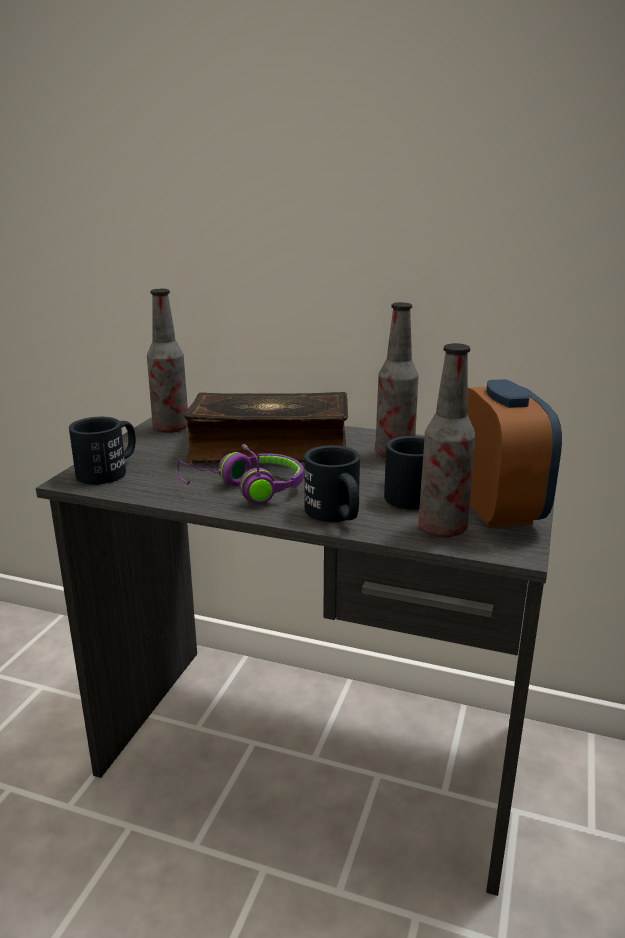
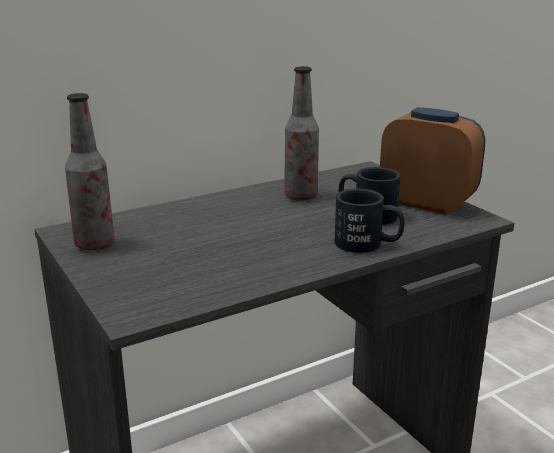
camera: 50 degrees left, 0 degrees up
black mug [69,417,136,485] -> none
purple headphones [177,444,304,504] -> none
book [184,392,348,463] -> none
bottle [418,343,476,537] -> none

